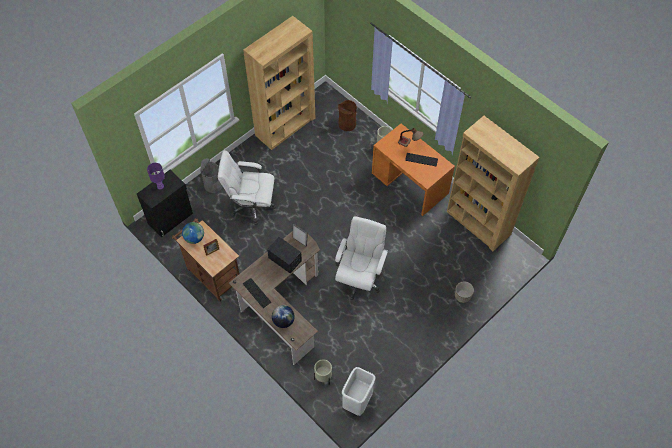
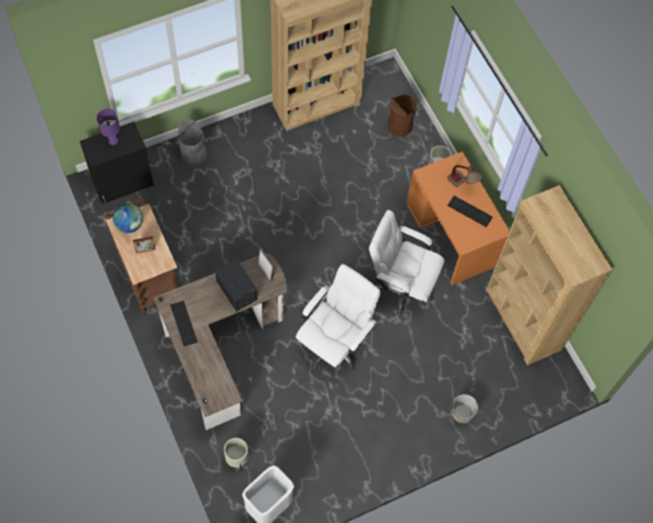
camera: 15 degrees right, 5 degrees up
white office chair [218,150,276,225] -> white office chair moved to [369,210,445,316]
globe [272,305,295,328] -> none

